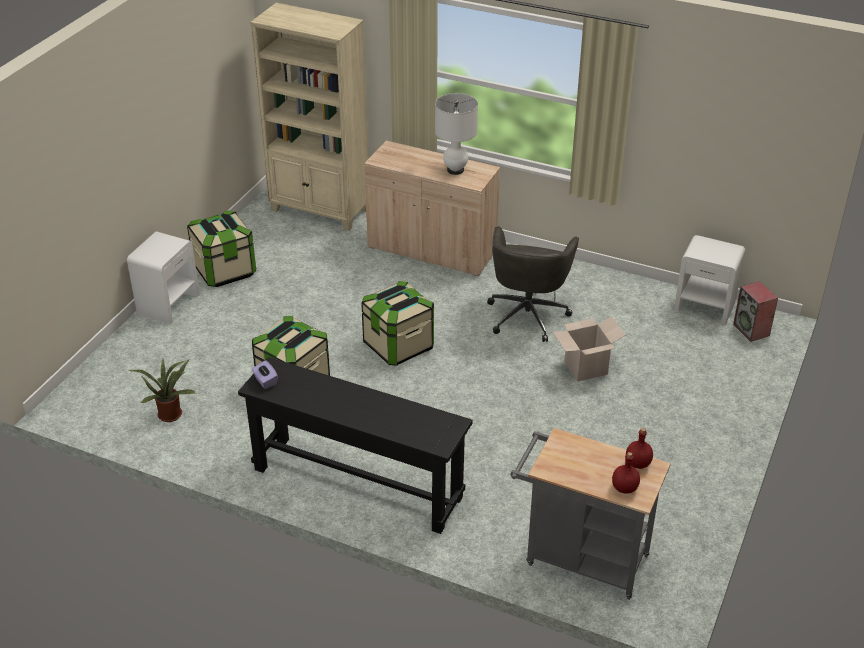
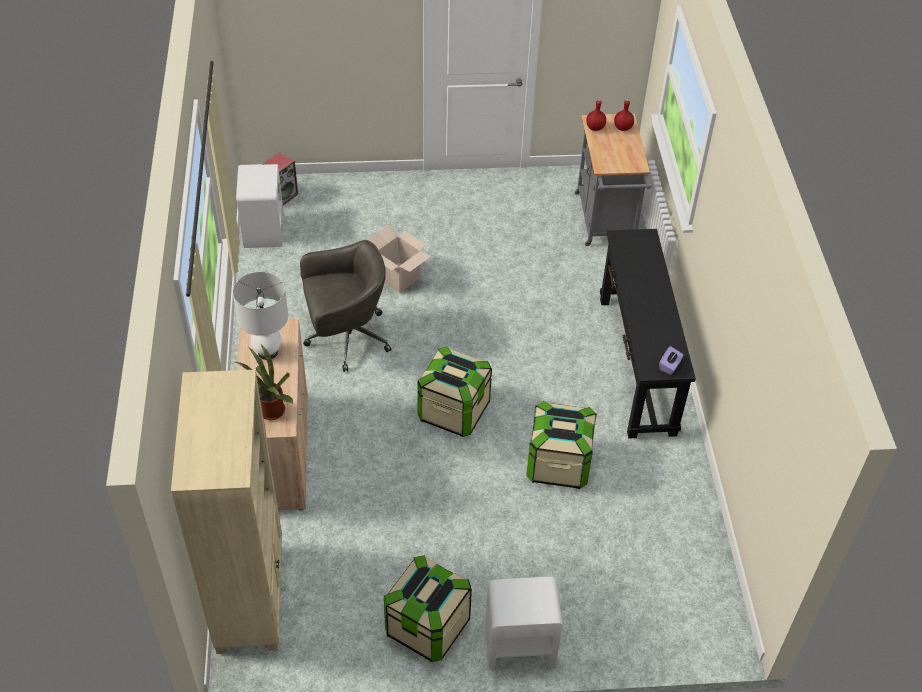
camera: 120 degrees left, 10 degrees up
potted plant [129,359,195,422] -> potted plant moved to [232,345,293,420]

